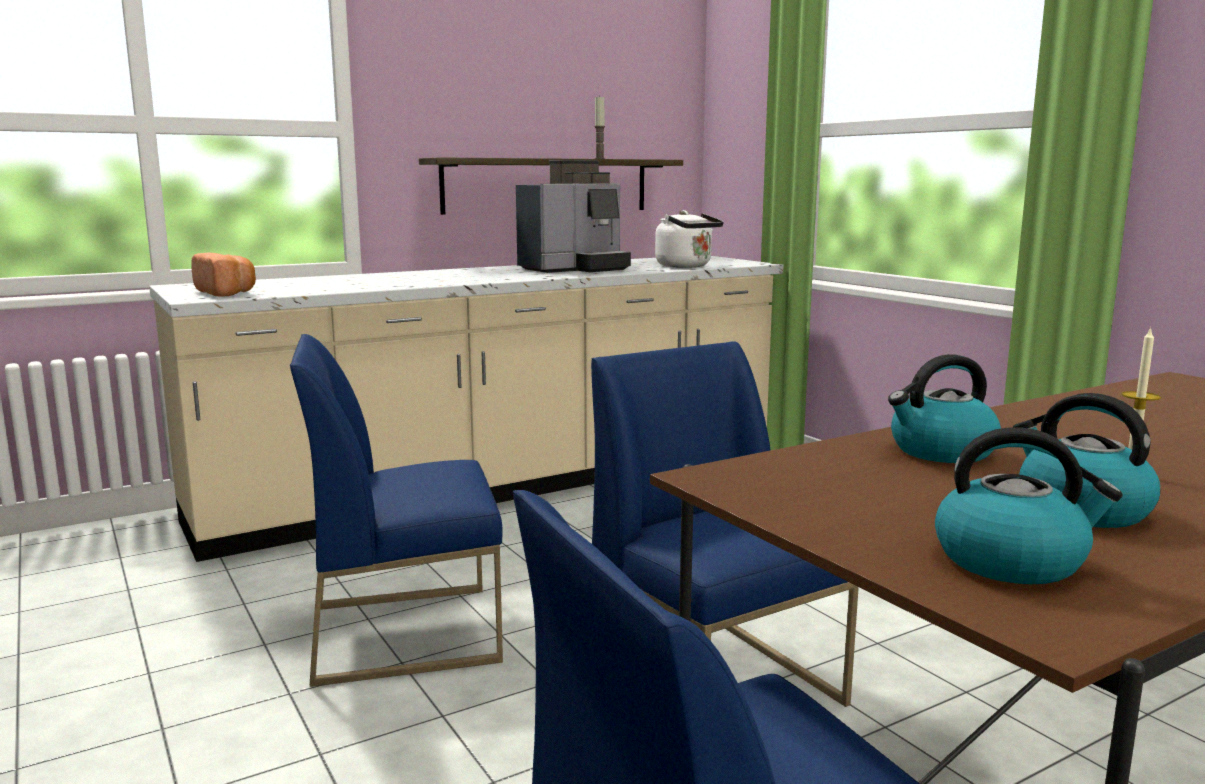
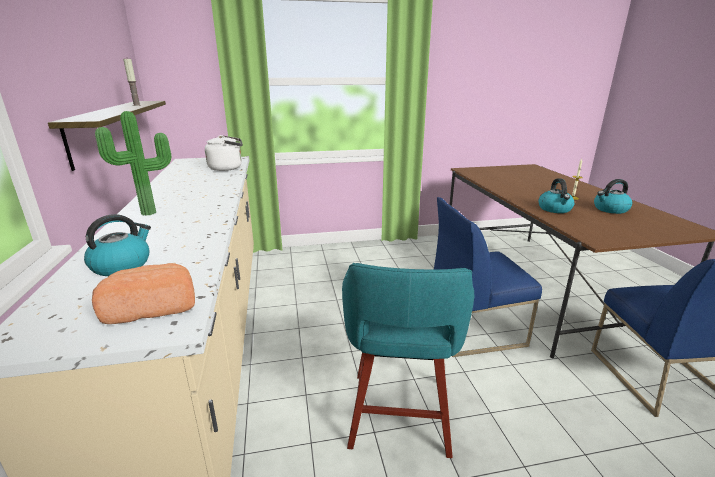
camera: 70 degrees left, 10 degrees up
blue chair [290,334,503,687] -> turquoise stool [342,263,474,458]
coffee machine [516,160,631,273] -> none
kettle [935,427,1123,584] -> kettle moved to [84,214,151,276]
none -> potted plant [95,111,171,216]

